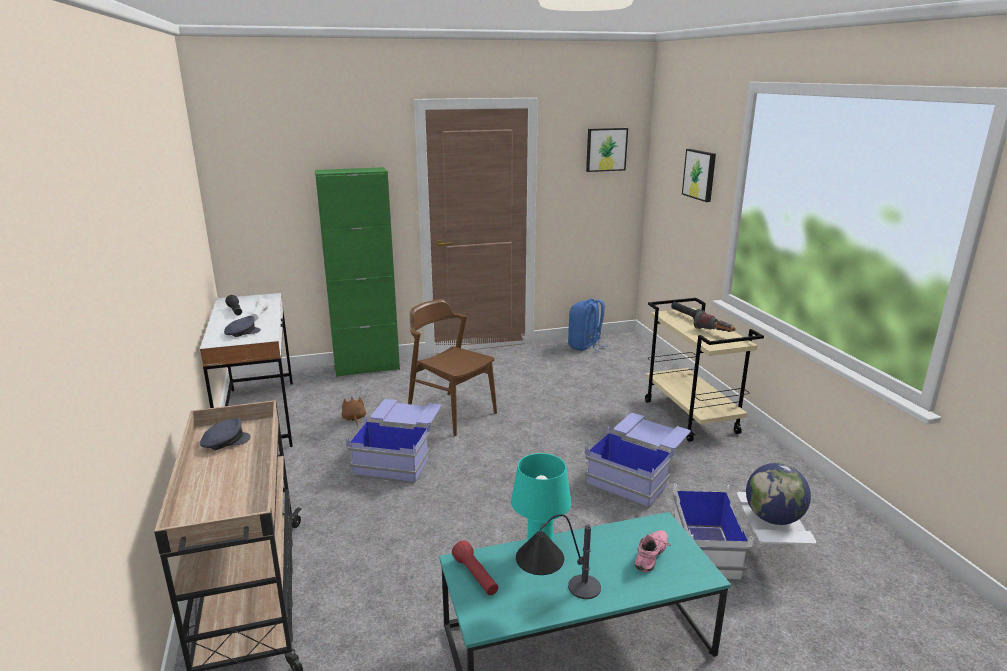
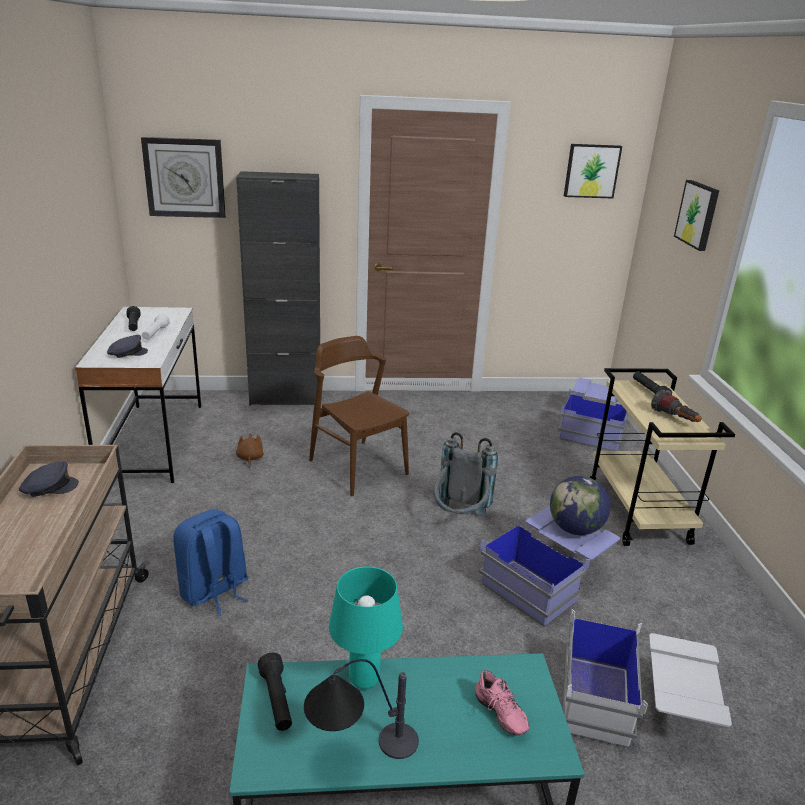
camera: 10 degrees right, 5 degrees up
green cabinet [315,167,400,377] -> black cabinet [236,171,320,406]
blue storage box [346,399,442,483] -> blue storage box moved to [558,378,628,451]
red flashlight [452,540,498,595] -> black flashlight [258,652,292,731]
blue backpack [568,299,607,352] -> blue backpack moved to [173,509,249,616]
pink shoe [635,530,671,572] -> pink shoe turned 105 degrees clockwise [475,670,529,735]
globe [746,463,811,525] -> globe moved to [550,476,610,535]
none -> wall clock [141,137,226,218]
none -> grey backpack [433,432,498,516]

